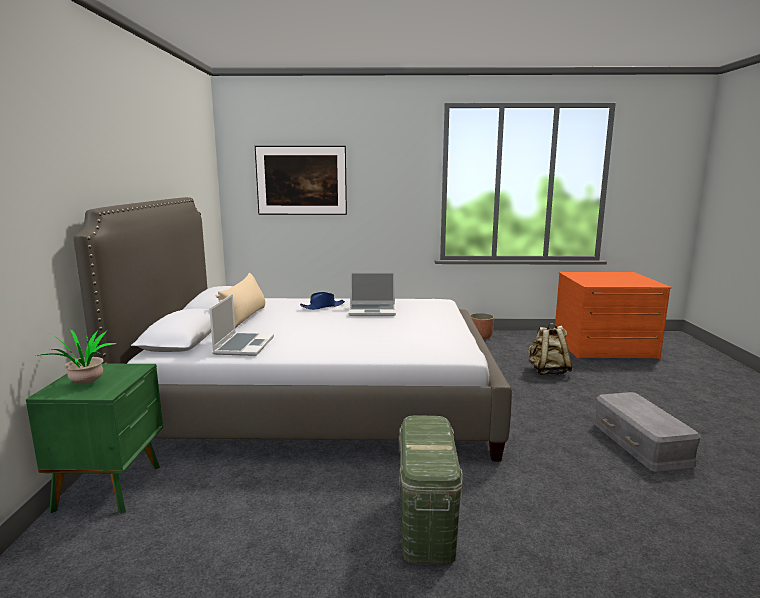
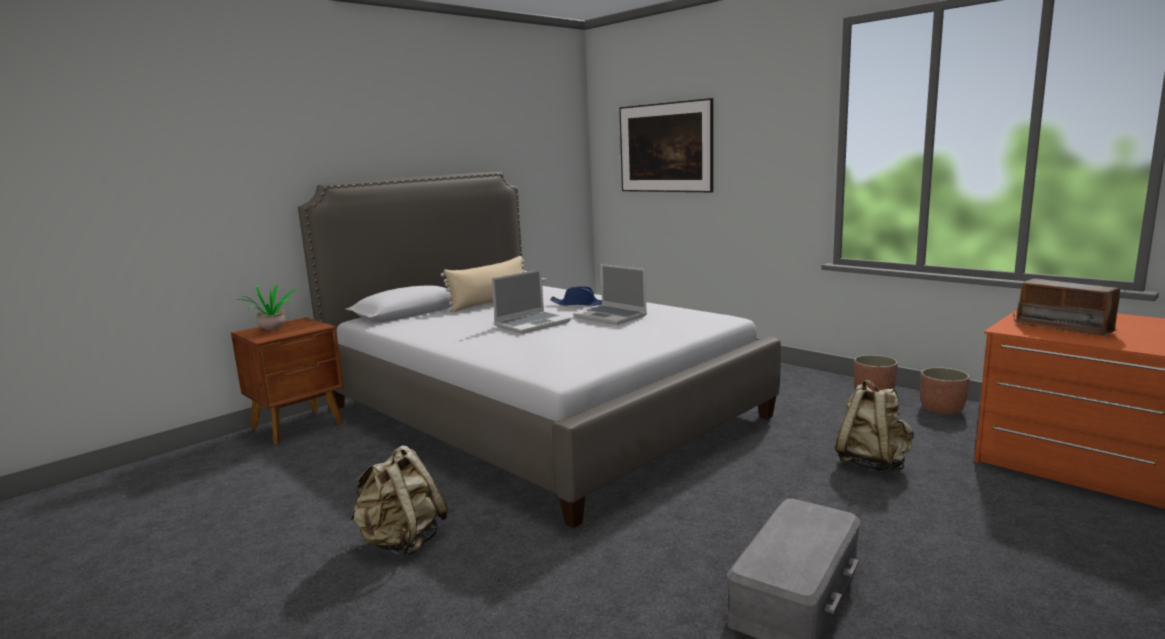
camera: 45 degrees right, 0 degrees up
green nightstand [26,364,163,514] -> brown nightstand [231,317,344,445]
laptop [209,294,274,356] -> laptop moved to [492,269,571,334]
green storage box [399,415,463,565] -> beige backpack [350,445,448,557]
none -> planter [920,367,970,415]
none -> radio [1013,278,1126,337]

